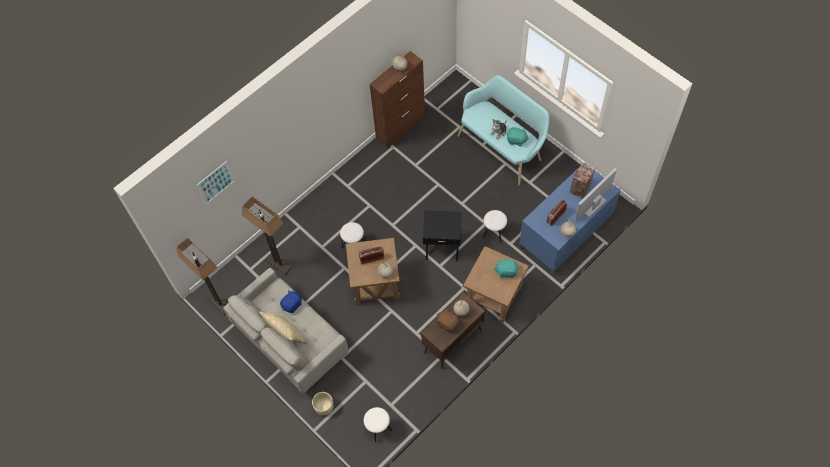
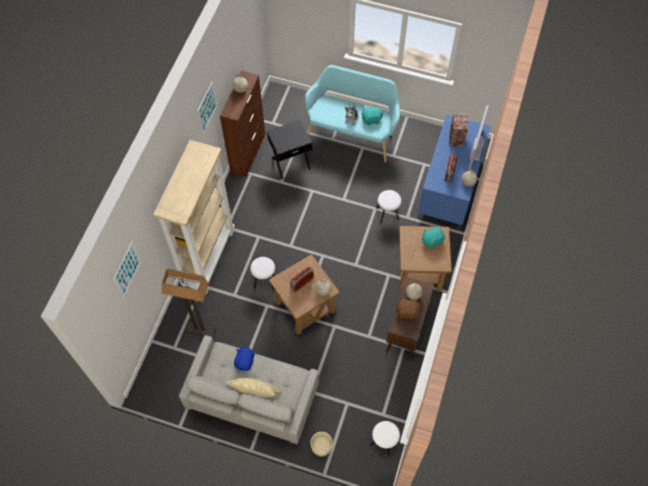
camera: 30 degrees left, 0 degrees up
floor lamp [176,238,227,315] -> none
black side table [423,210,462,261] -> black side table moved to [267,120,312,179]
none -> beige bookcase [153,140,235,294]
none -> picture [197,81,217,135]

